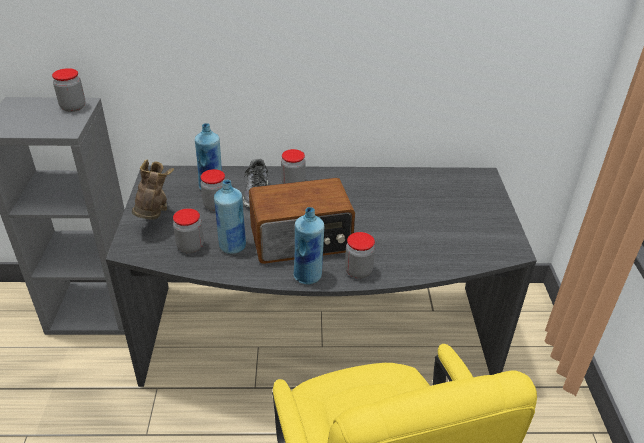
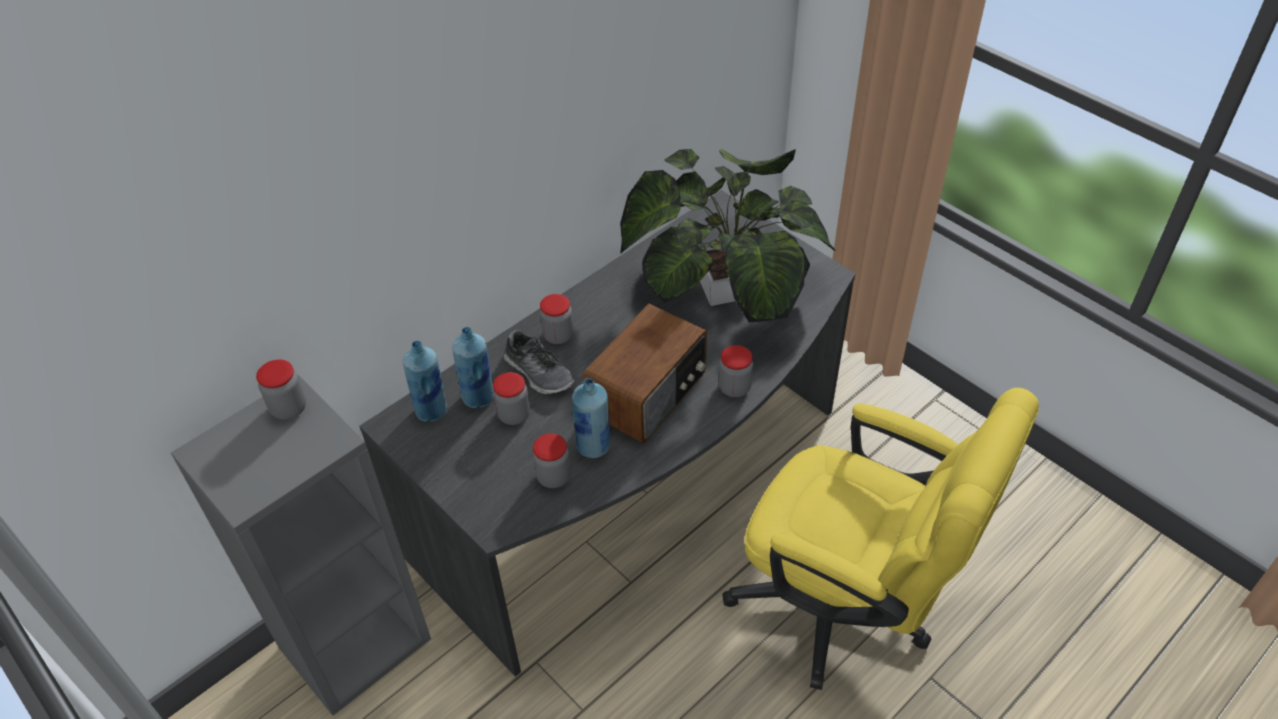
camera: 40 degrees left, 10 degrees up
brown boot [132,159,174,220] -> none
blue bottle [294,207,324,284] -> blue bottle moved to [403,341,447,422]
none -> potted plant [620,148,836,322]

